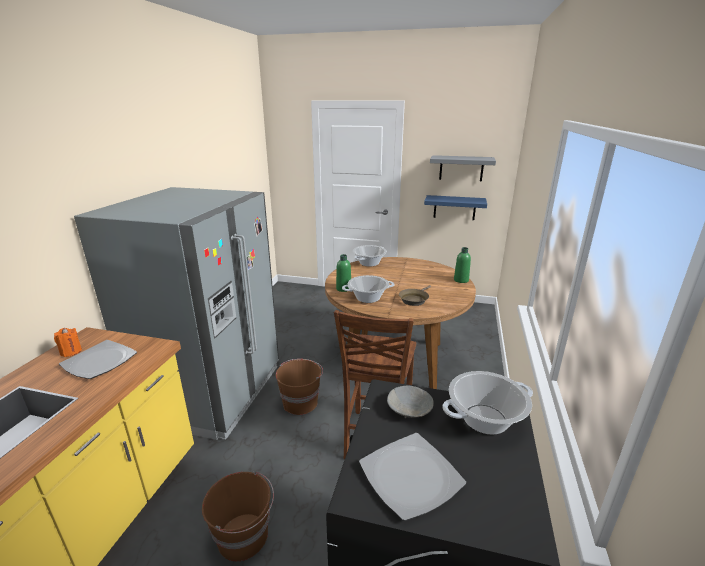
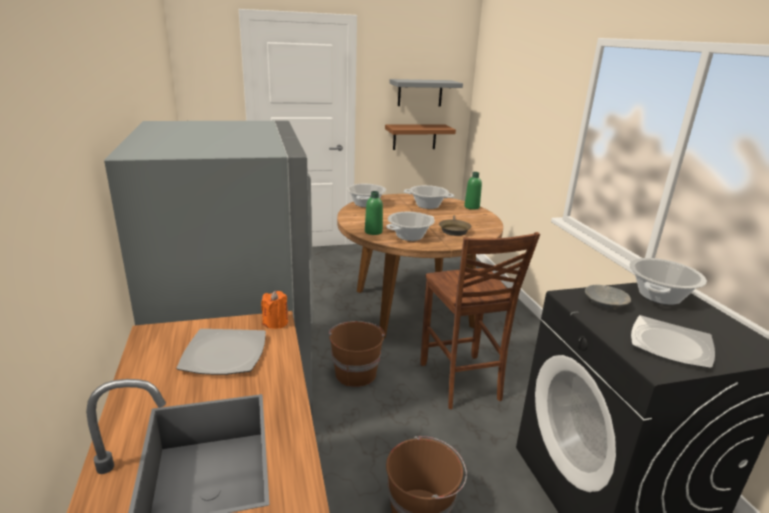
camera: 30 degrees left, 0 degrees up
orange candle [54,328,82,357] -> orange candle moved to [261,291,288,329]
blue shelf [424,195,487,220] -> brown shelf [385,124,456,150]
none -> cooking pot [404,185,455,209]

